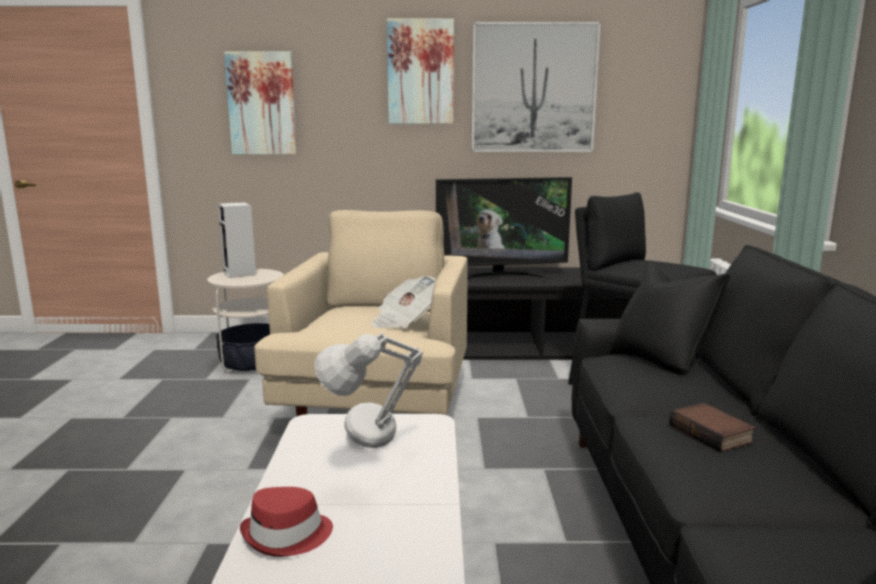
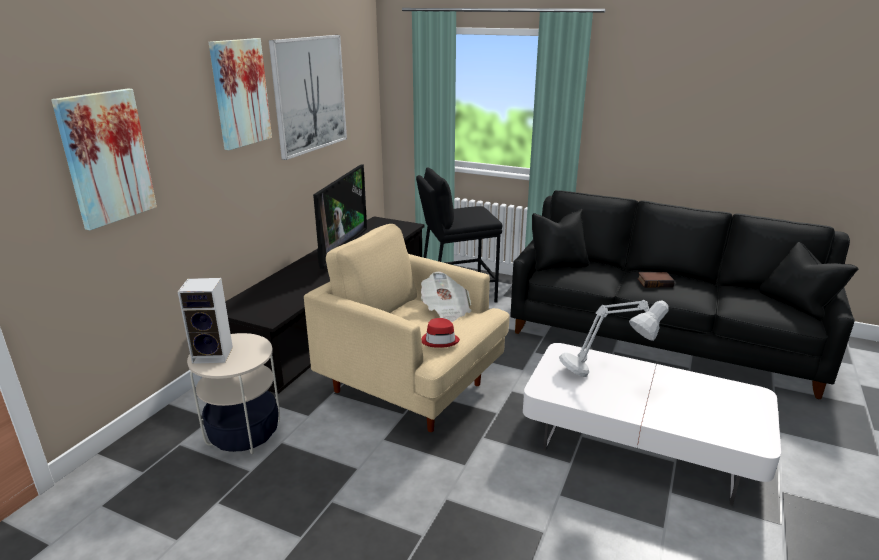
camera: 65 degrees left, 10 degrees up
red hat [240,487,333,557] -> red hat moved to [421,318,460,348]

